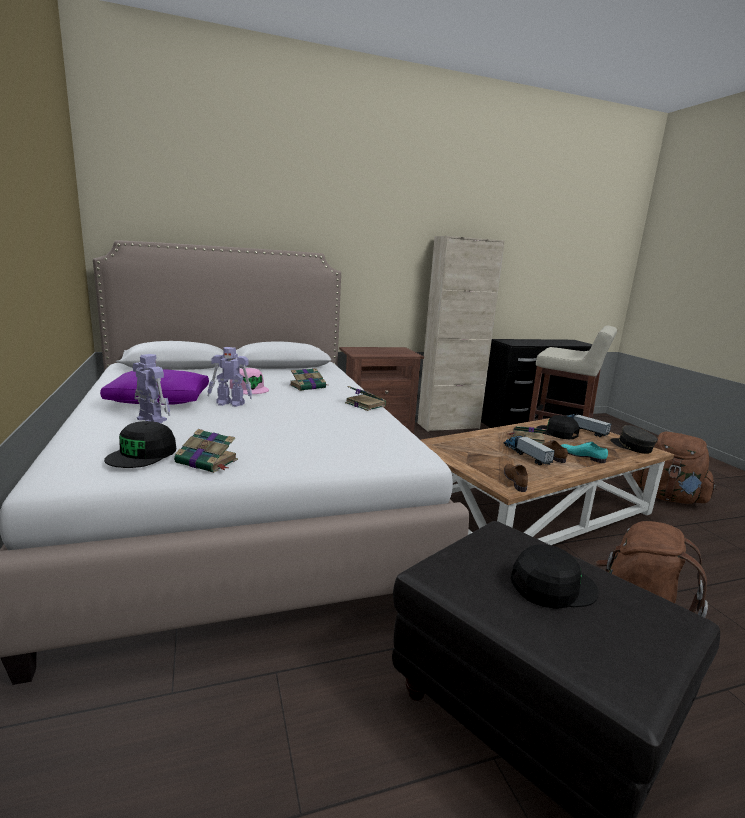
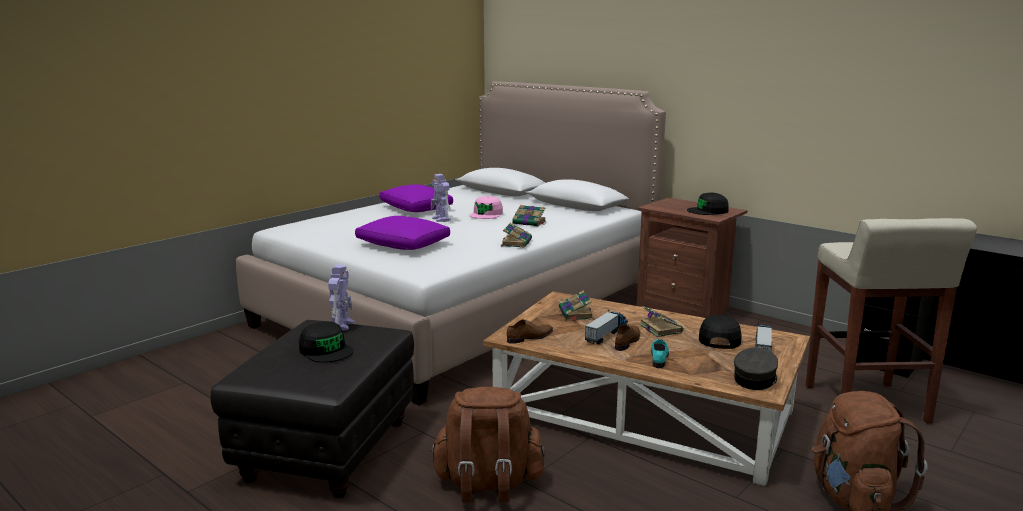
camera: 60 degrees right, 0 degrees up
black cap [104,421,176,468] -> black cap moved to [687,193,729,215]
toy robot [133,354,170,423] -> toy robot moved to [328,264,354,330]
book [174,429,238,473] -> book moved to [559,290,594,321]
beige cabinet [418,236,505,432] -> none
none -> purple pillow [355,216,450,250]

